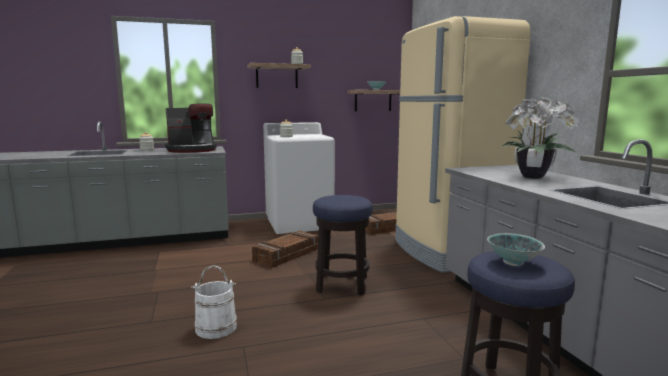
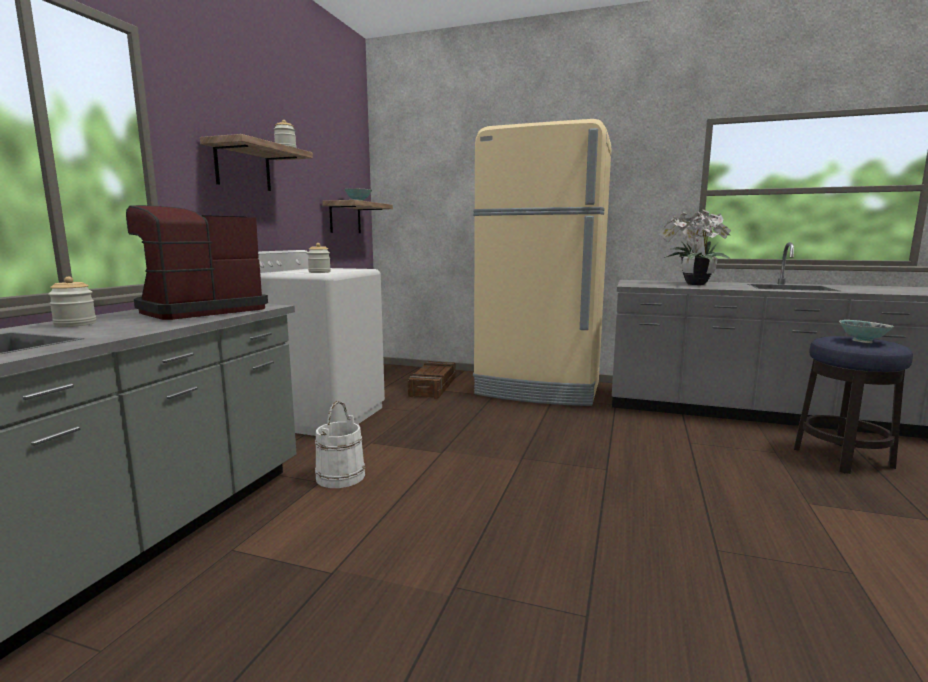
camera: 55 degrees left, 0 degrees up
coffee machine [165,103,217,153] -> coffee machine turned 150 degrees counterclockwise [126,205,268,320]
white bucket [191,265,237,339] -> white bucket moved to [315,401,365,488]
crate [252,231,319,268] -> none
stool [313,195,373,295] -> none

